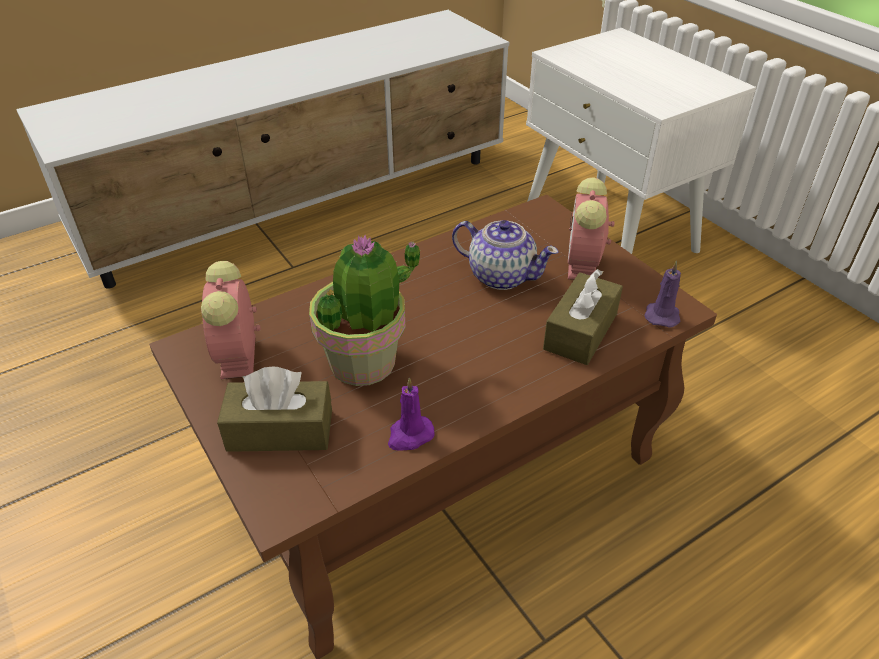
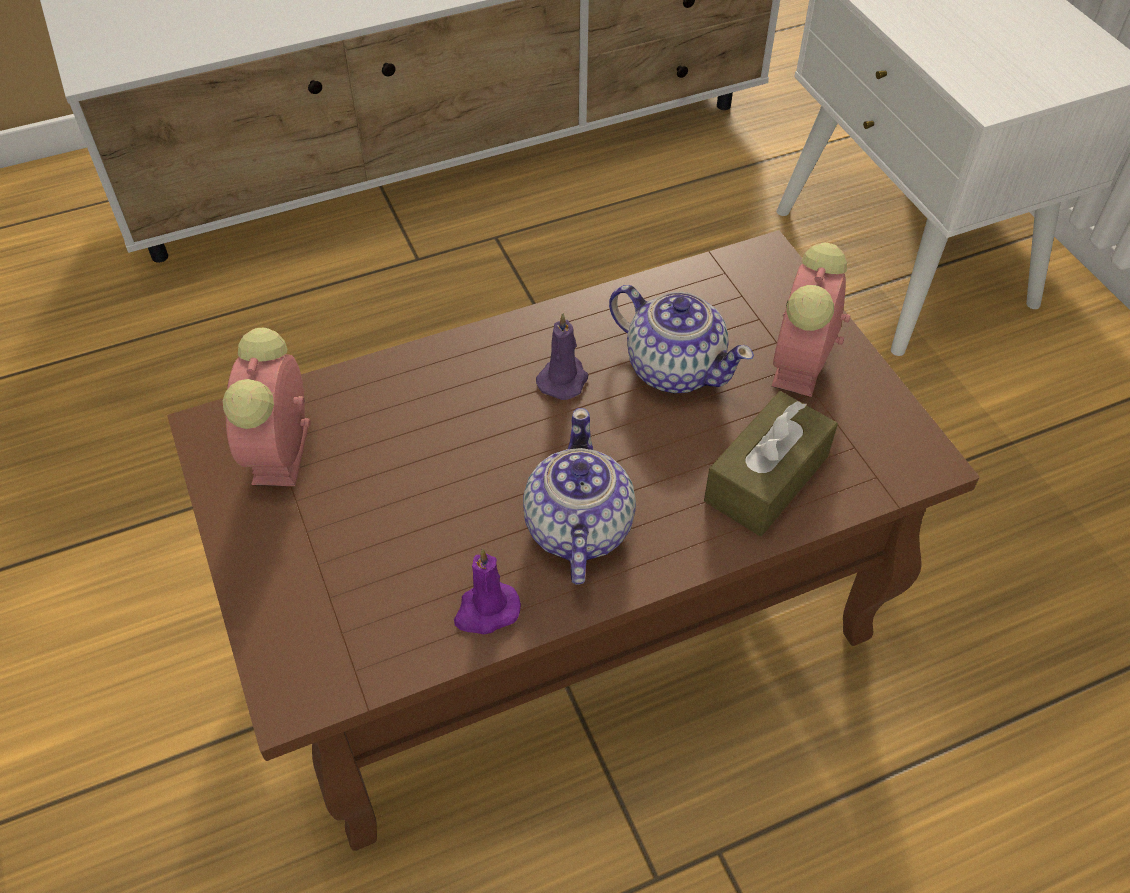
camera: 10 degrees right, 10 degrees up
brown tissue box [217,367,332,452] -> none
potted plant [309,235,421,386] -> none
purple candle [644,261,681,328] -> purple candle moved to [536,313,588,400]
none -> teapot [523,408,636,585]

